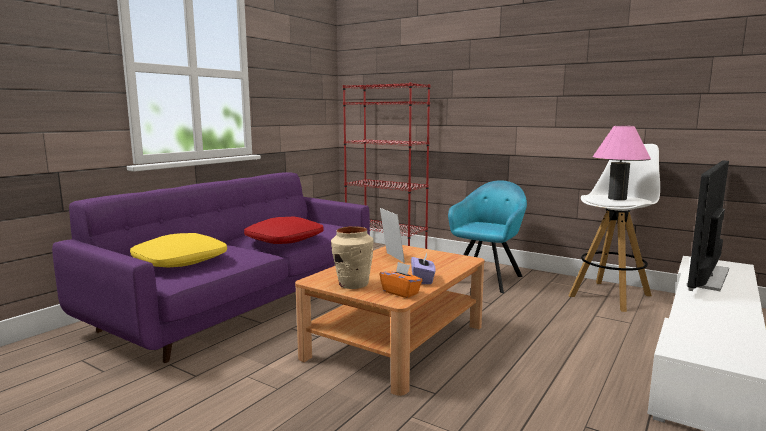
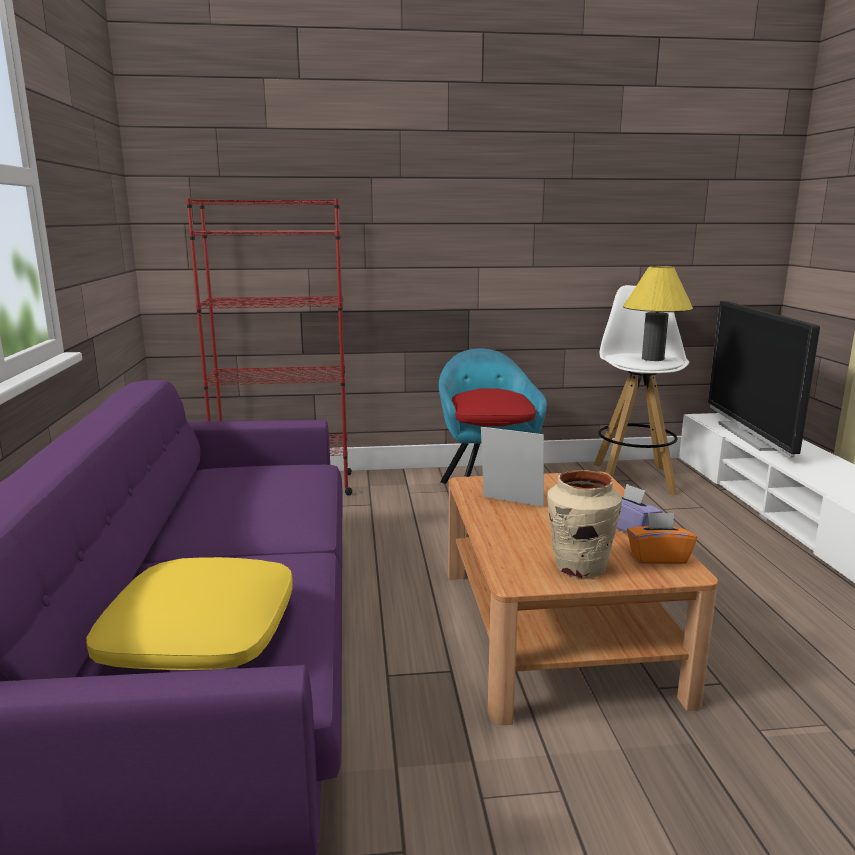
camera: 40 degrees left, 5 degrees up
red pillow [244,216,324,244] -> red pillow moved to [452,388,536,427]
pink table lamp [593,125,651,200] -> yellow table lamp [623,266,693,361]

